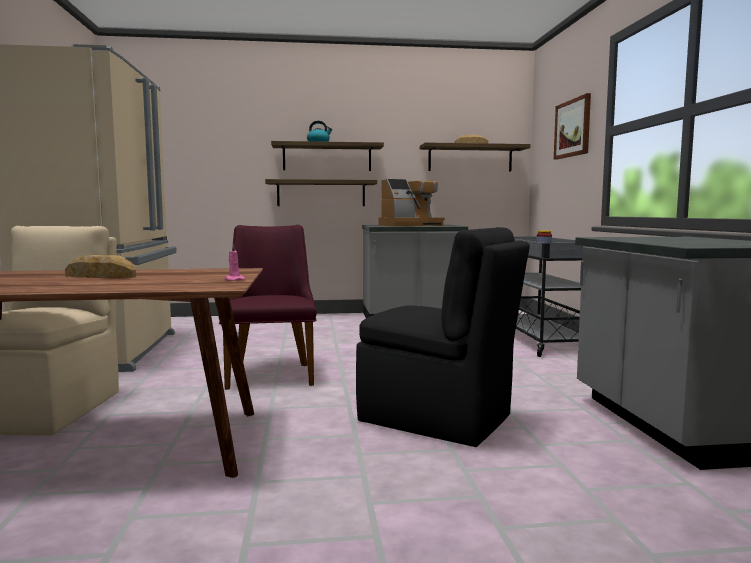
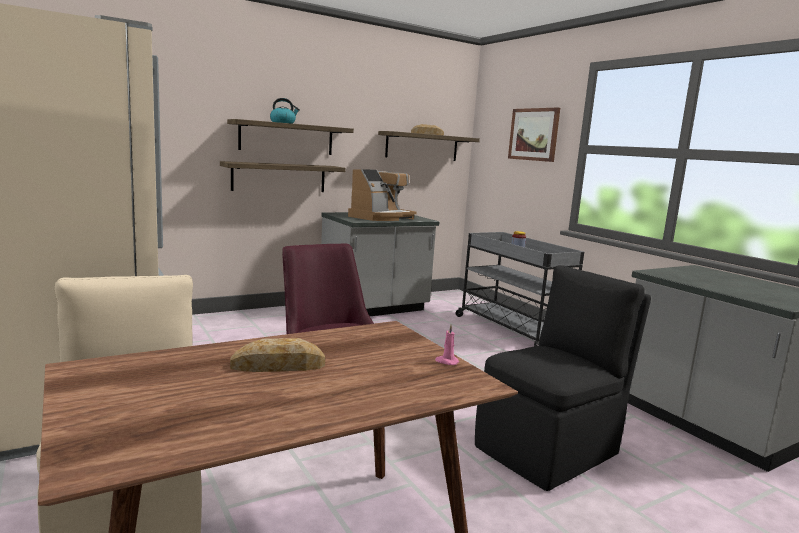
camera: 25 degrees left, 5 degrees up
black chair [356,227,530,447] -> black chair turned 45 degrees counterclockwise [475,265,651,491]

